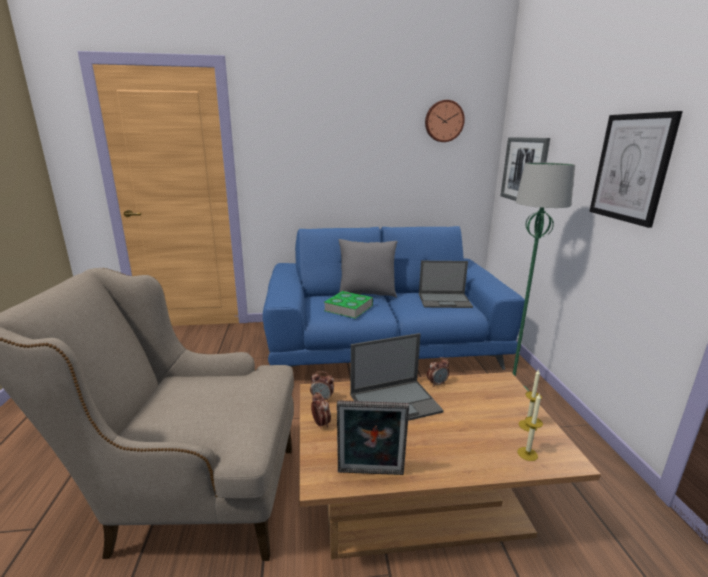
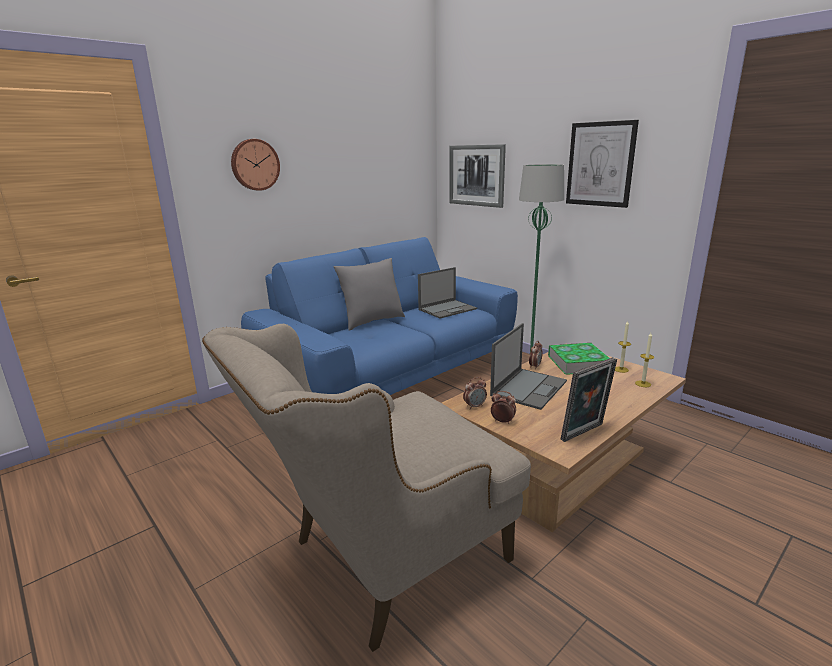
camera: 35 degrees left, 0 degrees up
book [324,291,373,319] -> book moved to [548,343,609,375]
wall clock [425,100,465,142] -> wall clock moved to [231,139,280,191]

